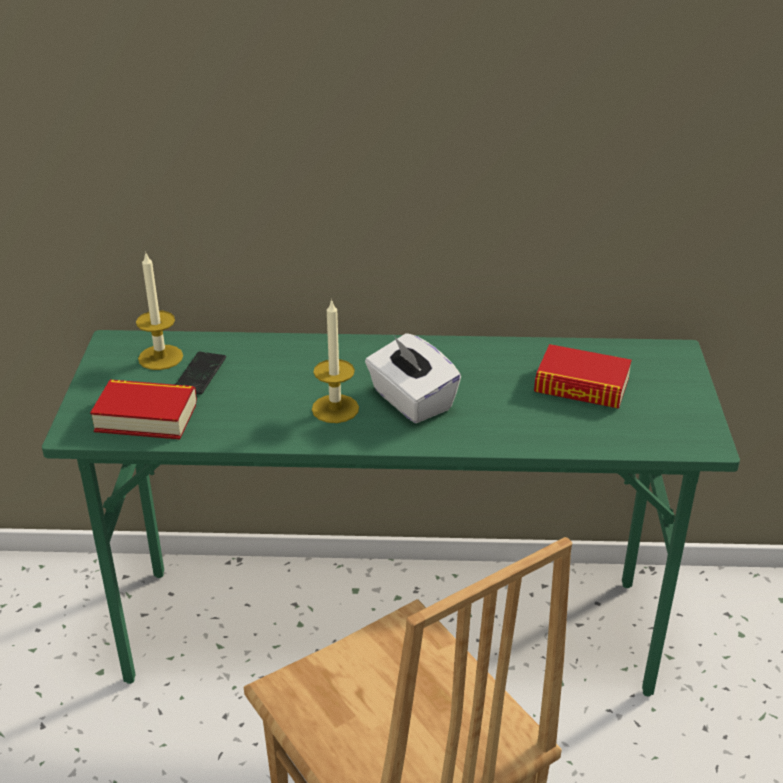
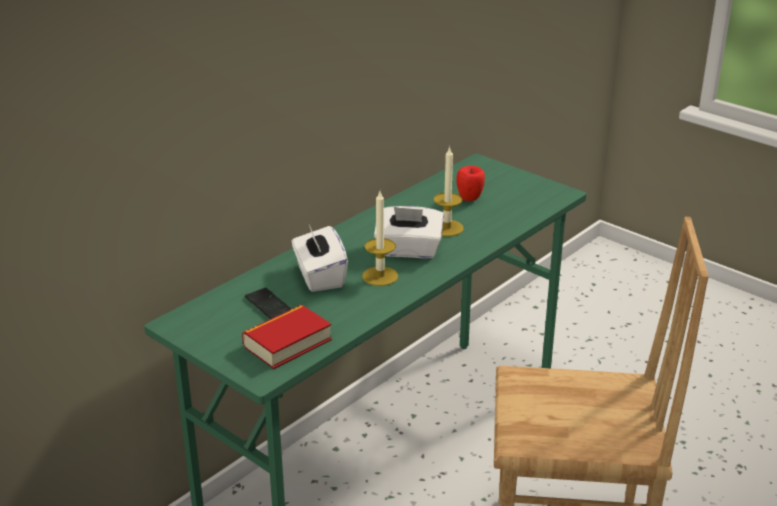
camera: 50 degrees left, 5 degrees down
candle [136,251,183,370] -> candle moved to [434,146,464,236]
book [534,344,632,409] -> apple [456,166,485,201]
none -> white tissue box [292,225,348,292]

